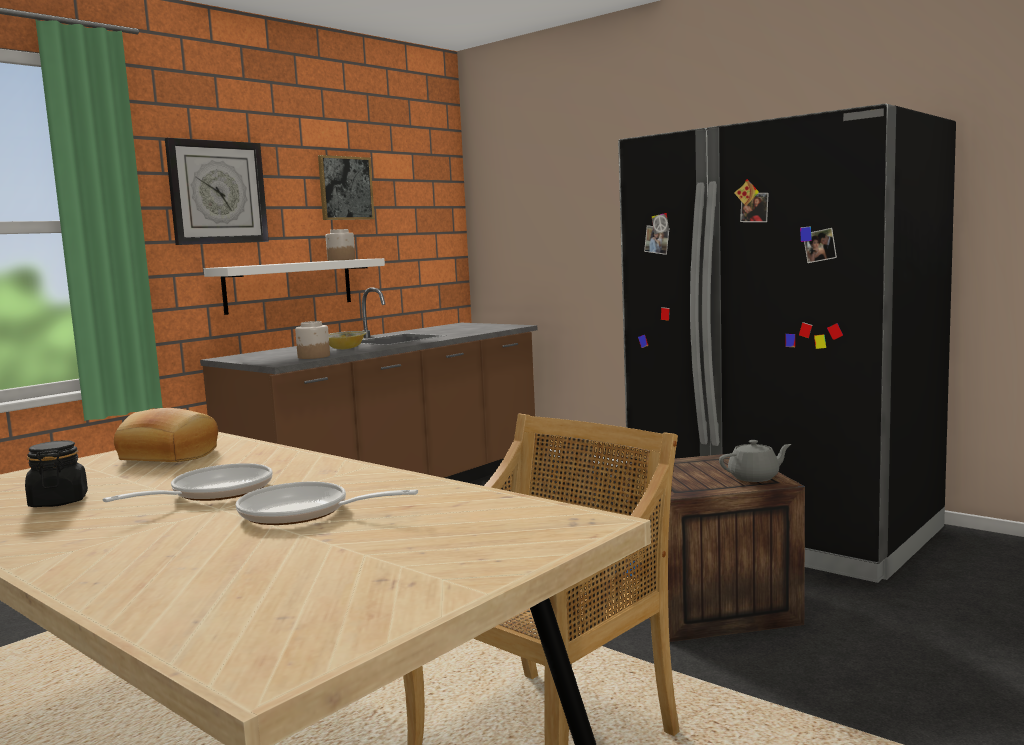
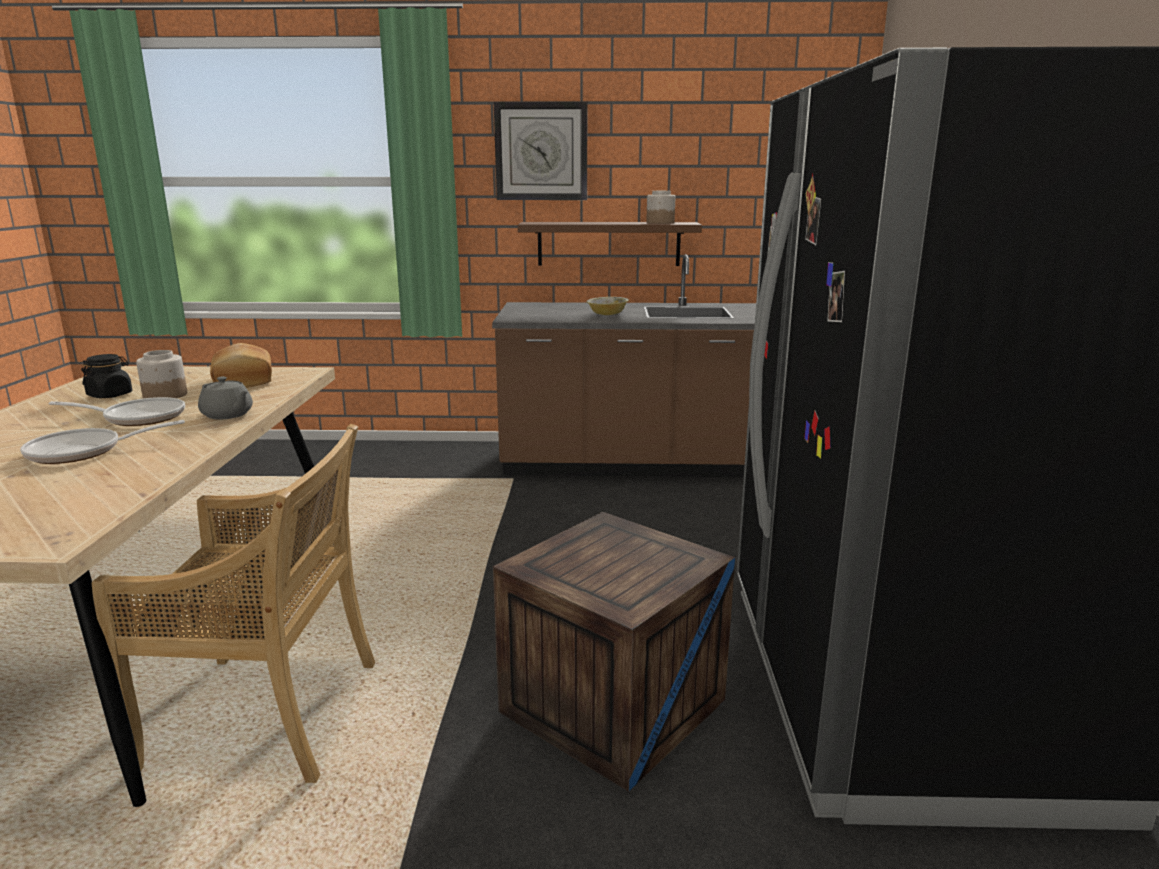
camera: 50 degrees right, 10 degrees up
white shelf [204,258,385,315] -> brown shelf [518,222,702,266]
frying pan [236,482,418,525] -> frying pan turned 90 degrees counterclockwise [20,420,185,464]
jar [295,321,330,359] -> jar moved to [136,350,187,398]
picture [318,155,375,220] -> none
grey teapot [719,440,791,482] -> grey teapot moved to [198,376,253,419]

